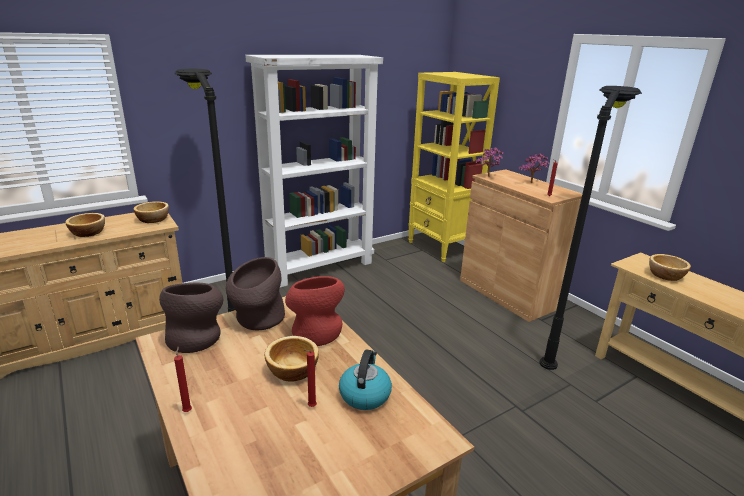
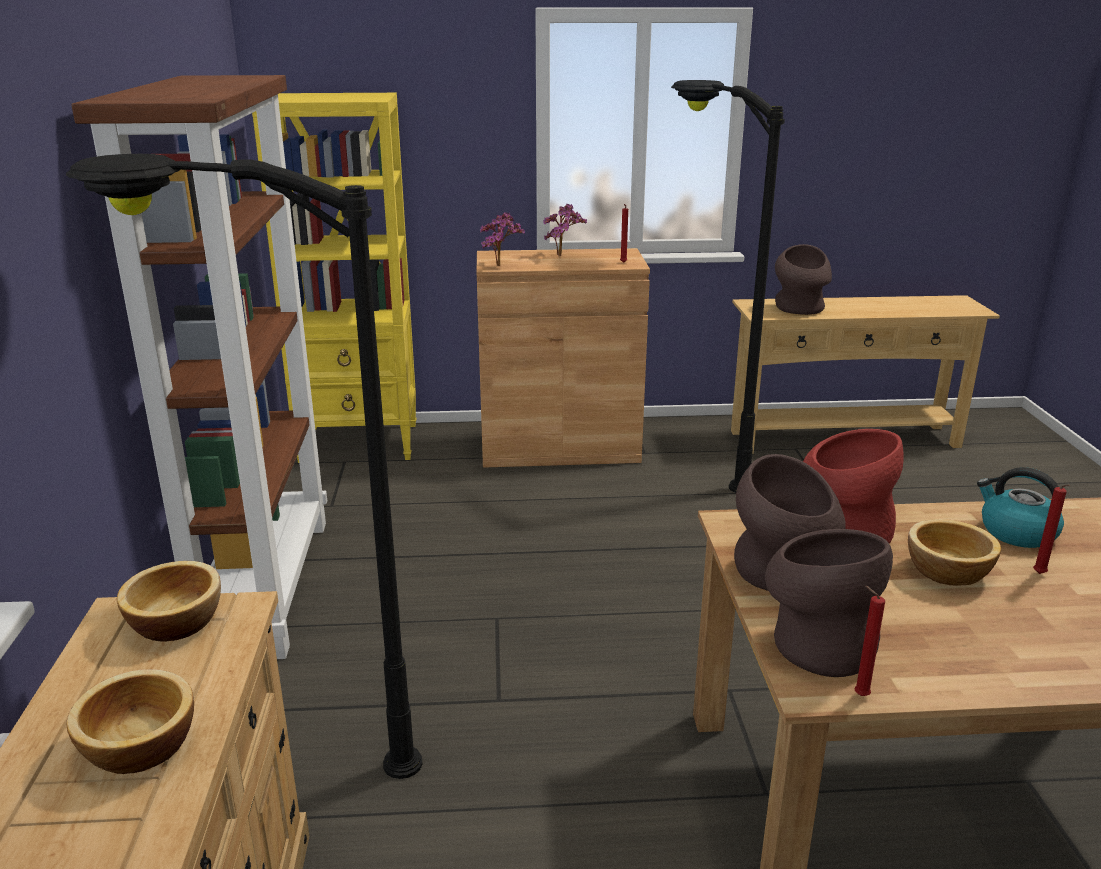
camera: 60 degrees left, 0 degrees up
red candle [174,346,192,412] -> red candle moved to [854,586,885,696]
white bookcase [245,55,383,287] -> brown bookcase [71,75,327,659]
bowl [649,254,691,281] -> brown vase [775,244,832,315]

